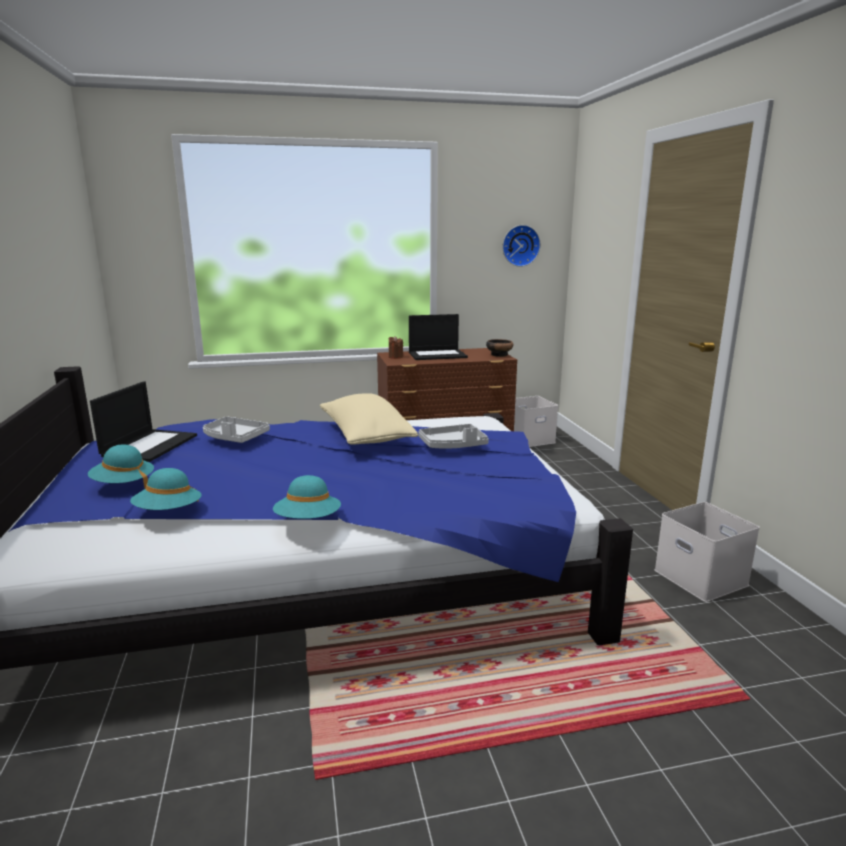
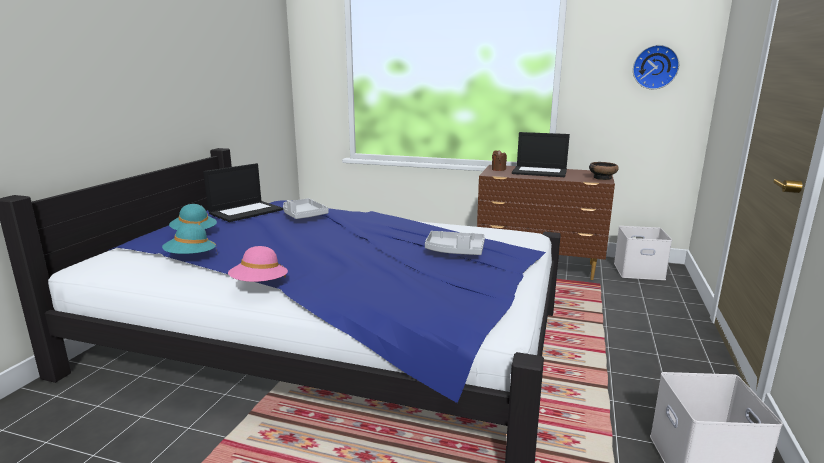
camera: 30 degrees right, 0 degrees up
turquoise hat [273,475,341,519] -> pink hat [228,246,288,282]
beige pillow [320,393,418,445] -> none

